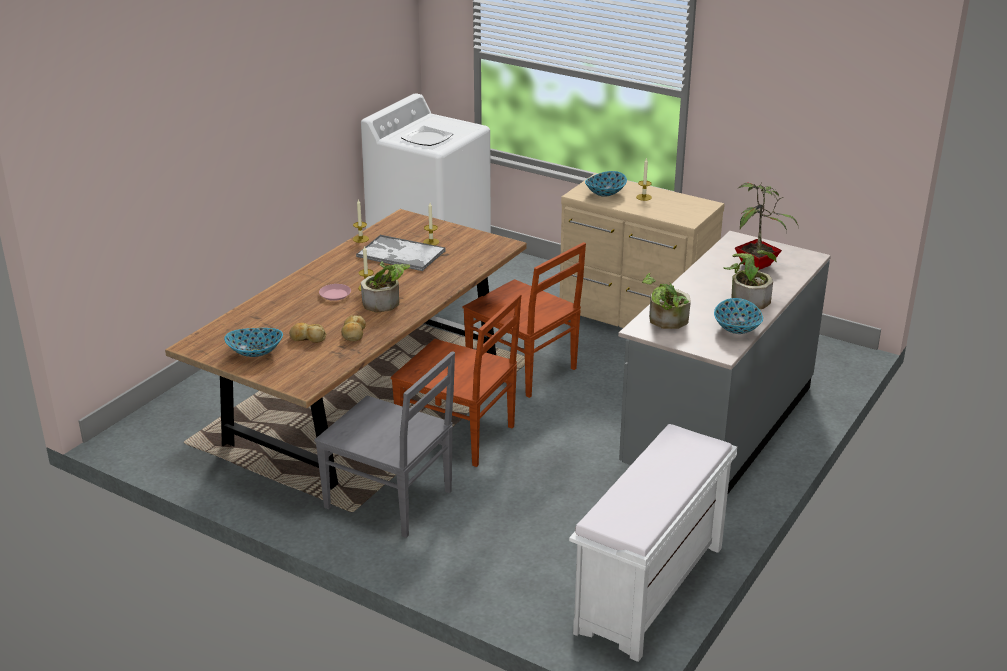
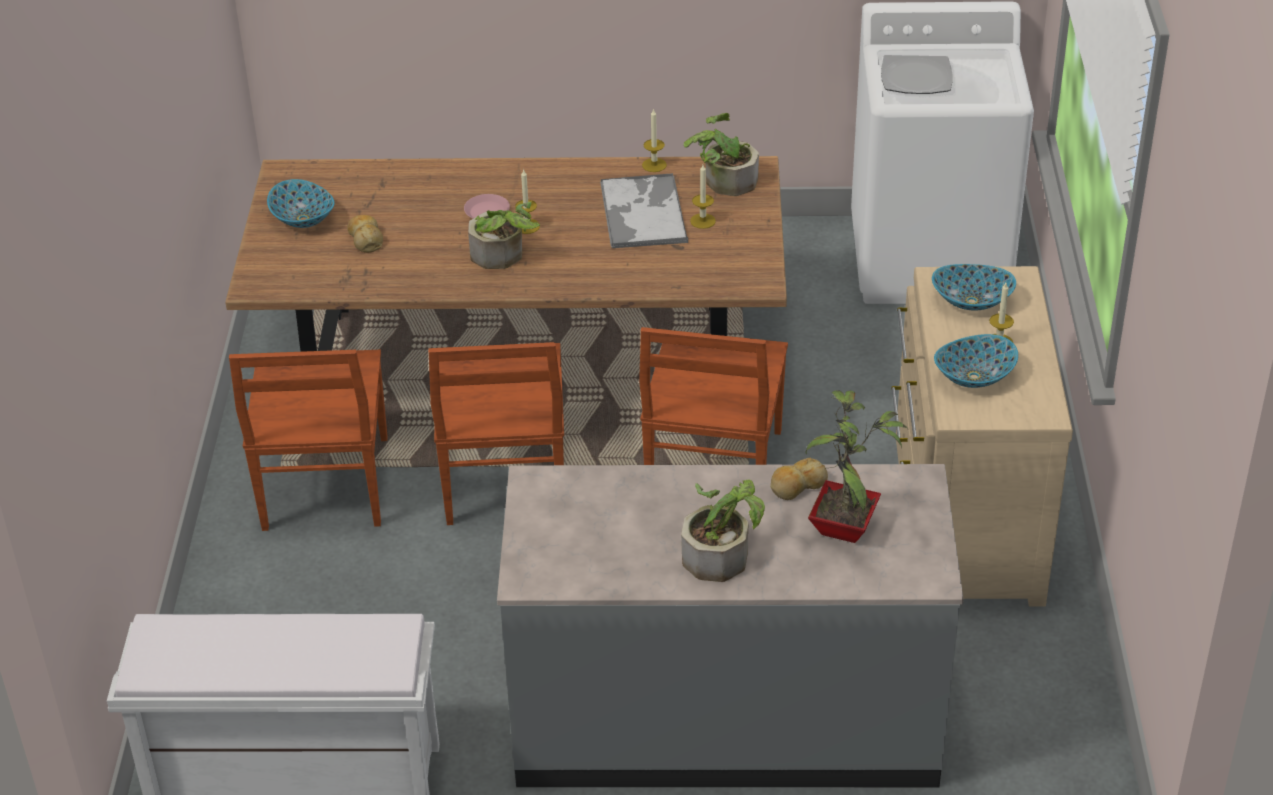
camera: 60 degrees right, 10 degrees up
grey chair [314,351,455,538] -> brown chair [229,350,388,531]
bread [341,315,366,341] -> bread moved to [770,458,828,500]
potted plant [642,273,691,329] -> potted plant moved to [684,113,759,196]
bowl [714,298,763,334] -> bowl moved to [934,334,1018,388]

